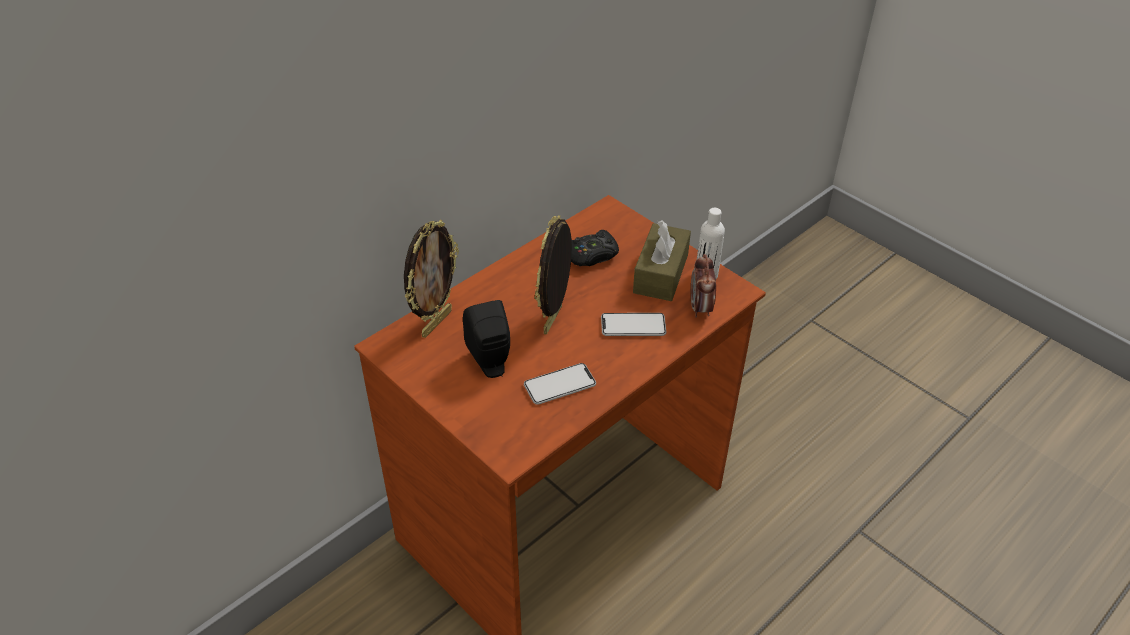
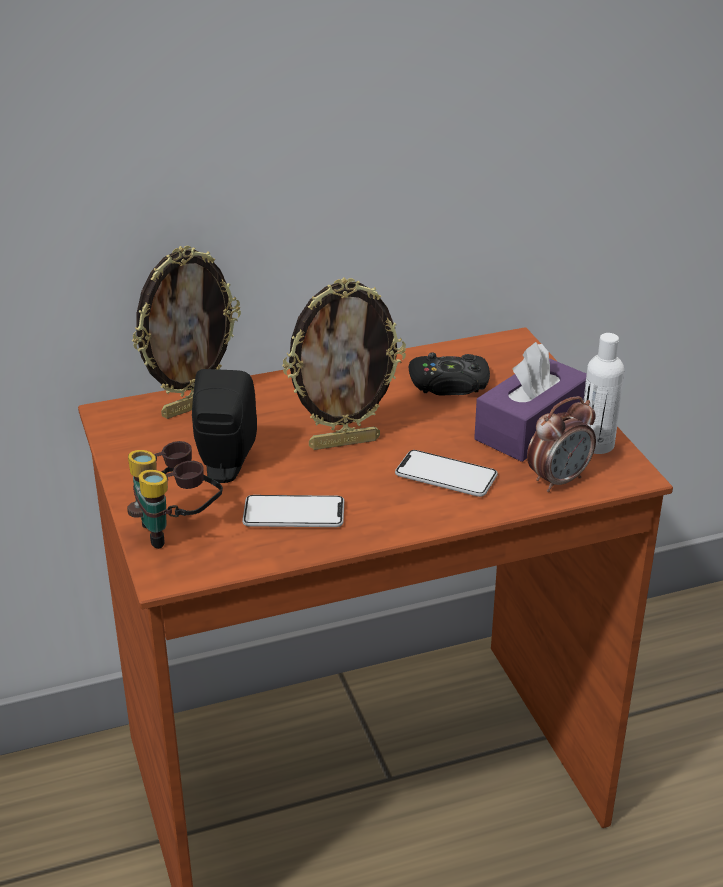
camera: 25 degrees right, 10 degrees down
picture frame [535,215,572,334] -> picture frame turned 150 degrees counterclockwise [282,278,406,450]
brown tissue box [633,220,691,301] -> purple tissue box [474,342,587,462]
alarm clock [691,254,716,318] -> alarm clock turned 150 degrees counterclockwise [527,396,596,492]
none -> binoculars [127,441,223,549]

